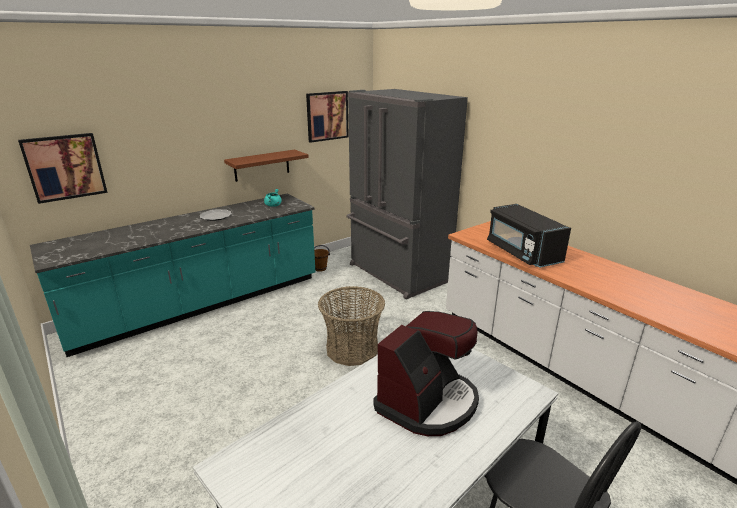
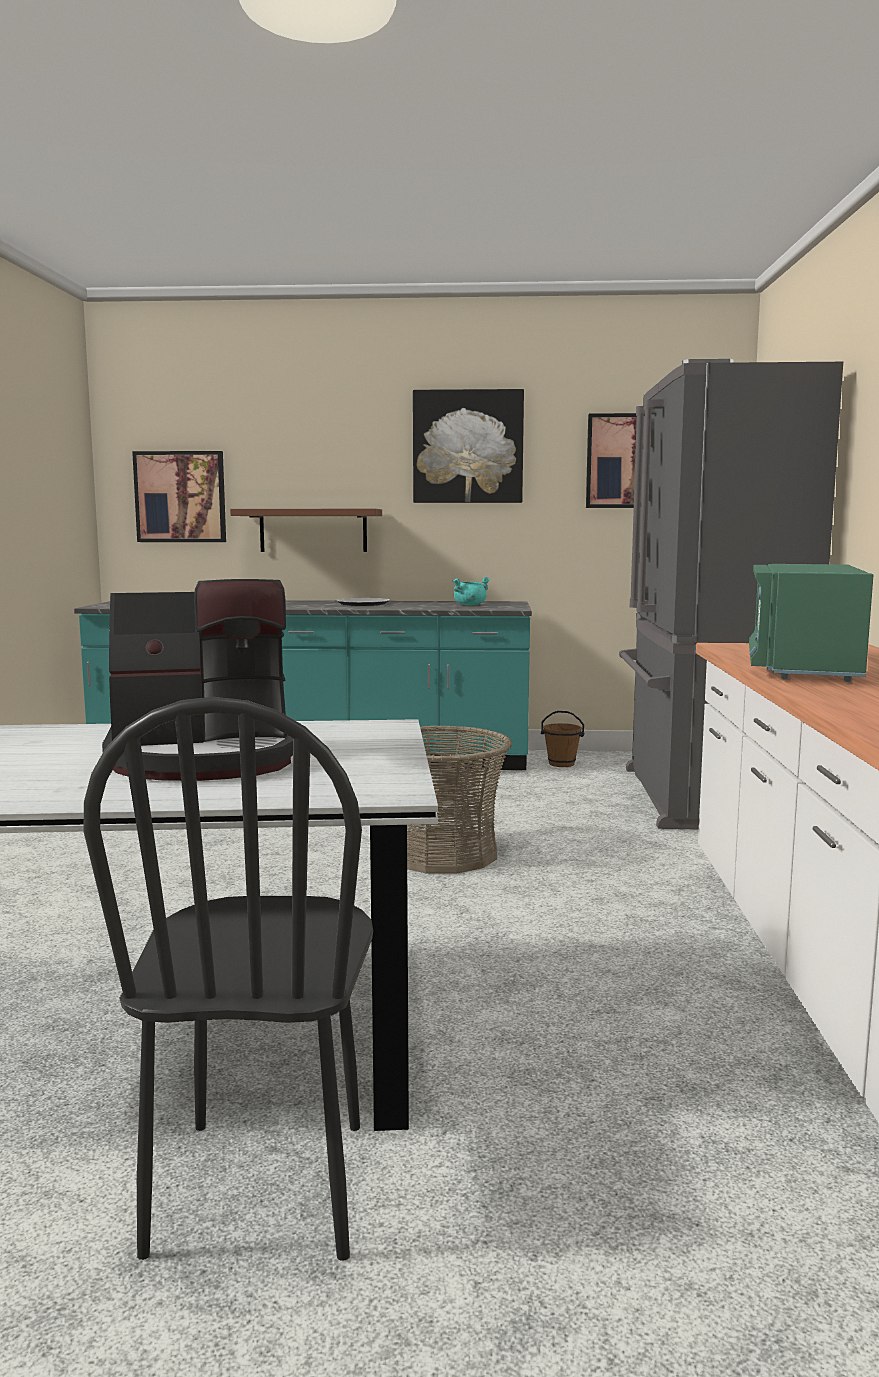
camera: 40 degrees right, 15 degrees down
brown shelf [224,149,309,182] -> brown shelf moved to [230,509,382,552]
black microwave [487,204,571,268] -> green microwave [749,564,873,682]
none -> picture [413,389,524,503]

